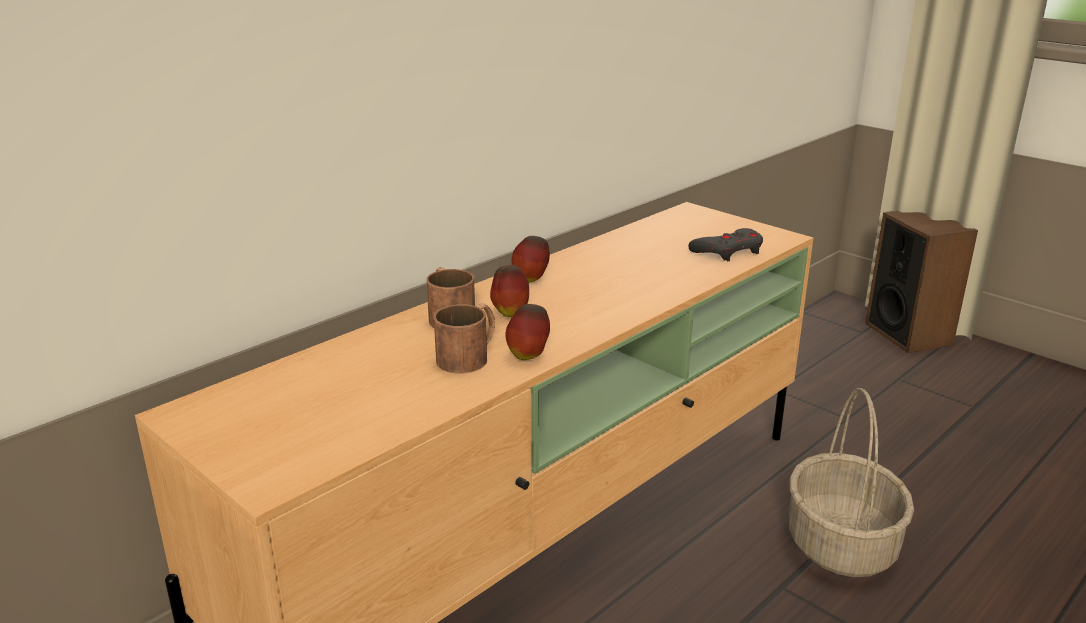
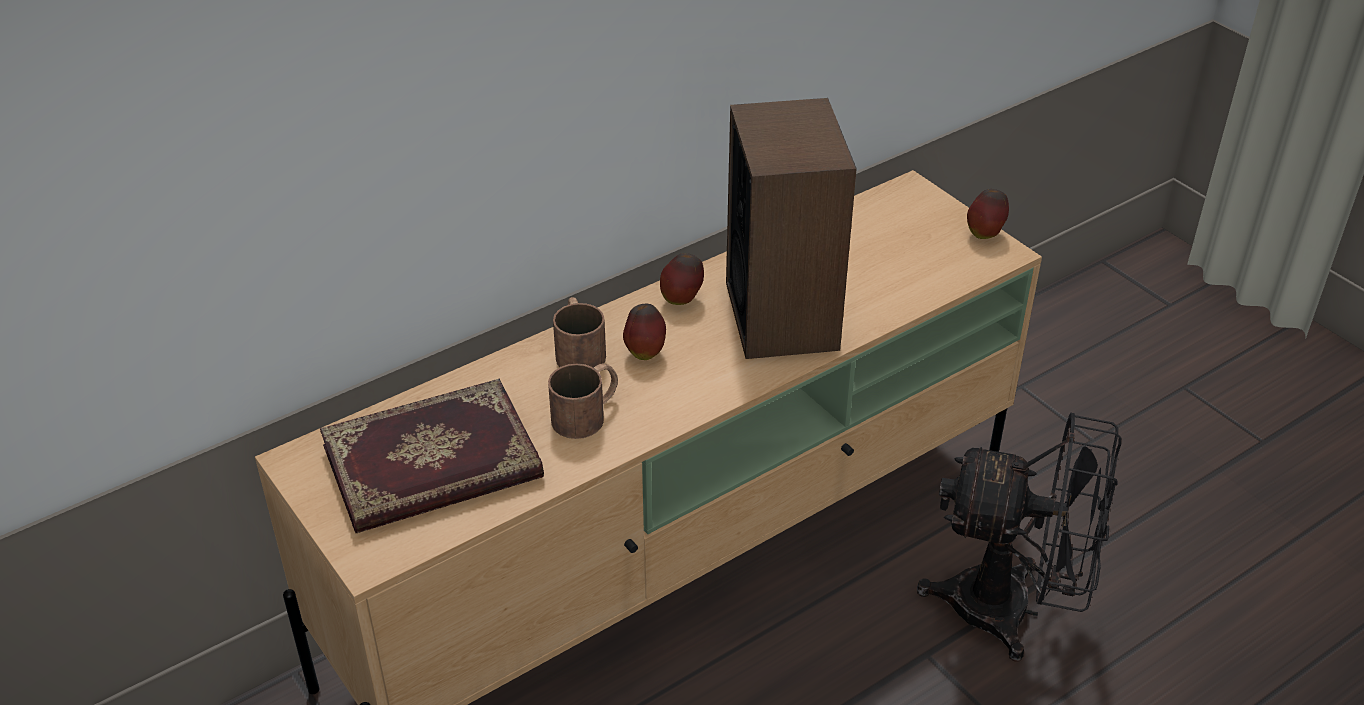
camera: 10 degrees right, 15 degrees up
apple [505,304,550,360] -> apple moved to [967,189,1009,239]
grey game controller [688,228,763,261] -> none
basket [789,388,914,577] -> black fan [917,413,1121,662]
speaker [865,211,978,353] -> speaker moved to [726,98,857,359]
none -> book [320,379,544,533]

